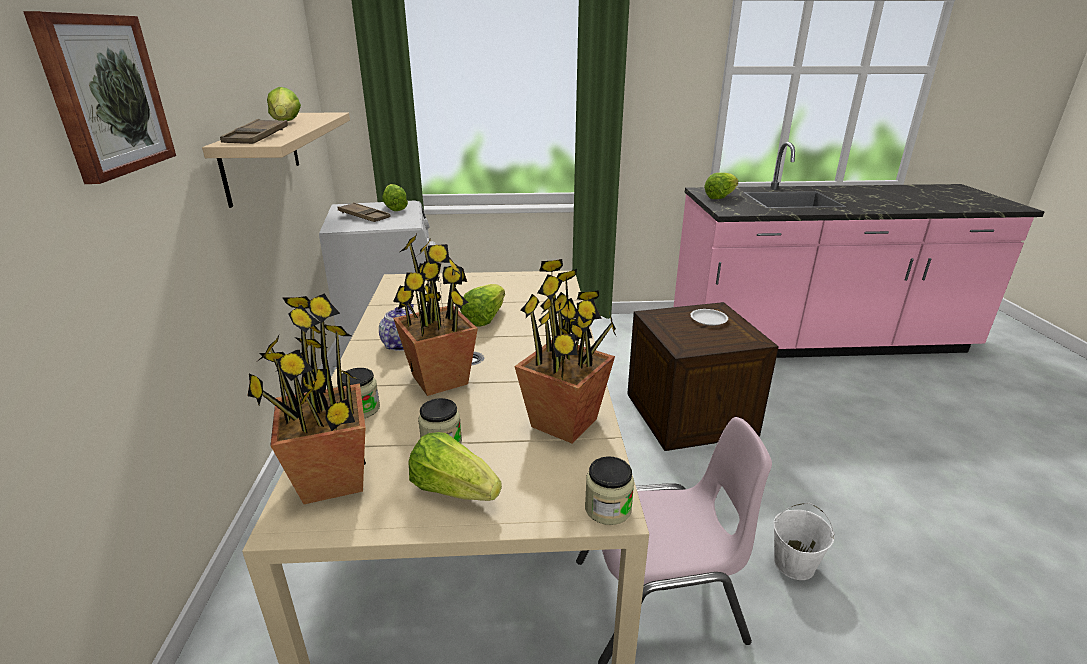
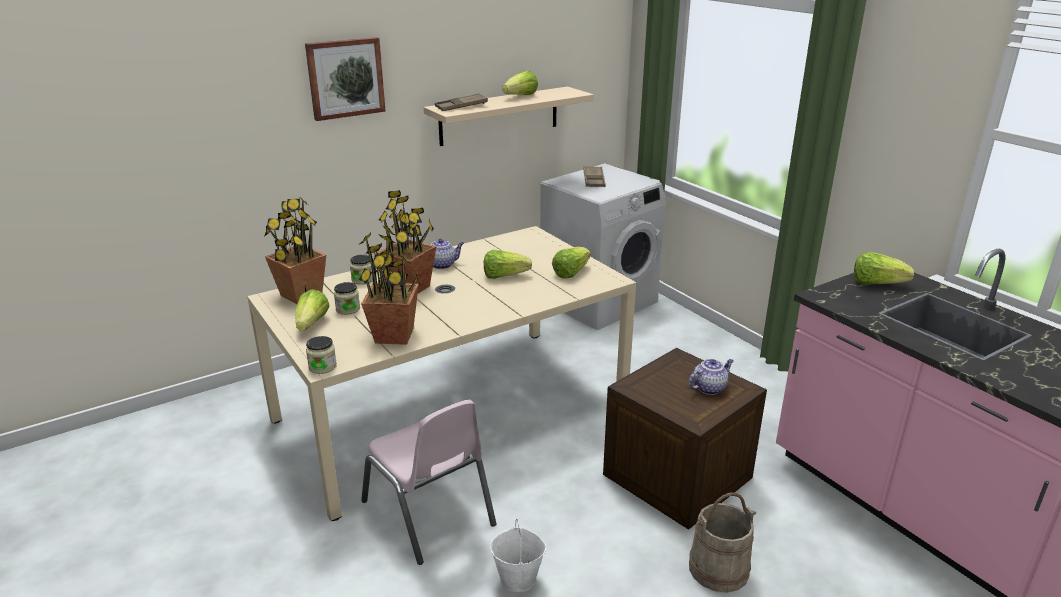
camera: 60 degrees right, 0 degrees up
lettuce [382,184,408,211] -> lettuce moved to [552,247,591,279]
white plate [690,309,728,326] -> teapot [688,359,734,395]
none -> beige bucket [689,493,756,593]

